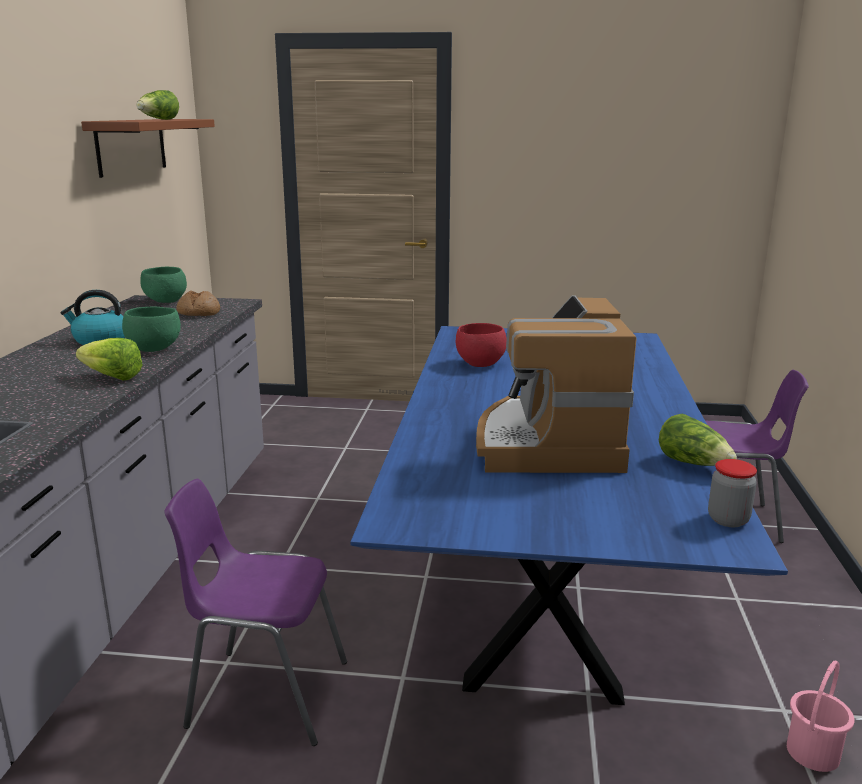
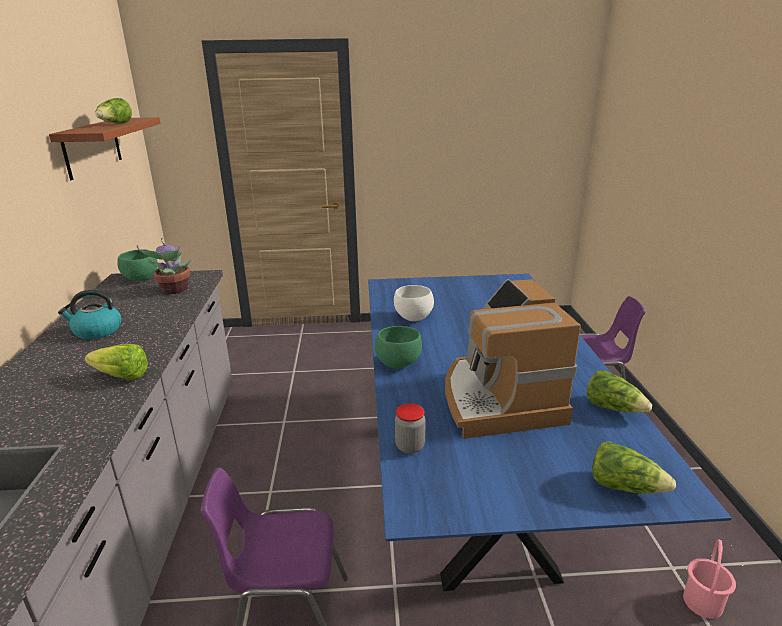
camera: 10 degrees left, 5 degrees up
green bowl [122,306,181,352] -> green bowl moved to [375,326,422,368]
bread [176,291,220,316] -> potted plant [137,238,191,294]
red bowl [456,323,507,367] -> white bowl [394,285,434,321]
jar [708,459,757,527] -> jar moved to [395,403,426,454]
none -> lettuce [592,441,676,494]

